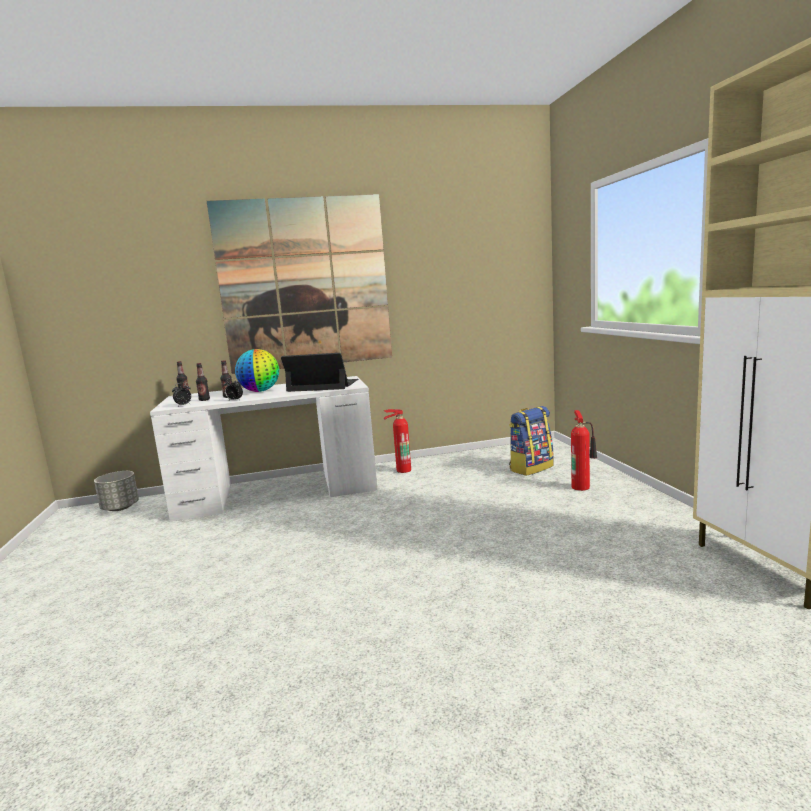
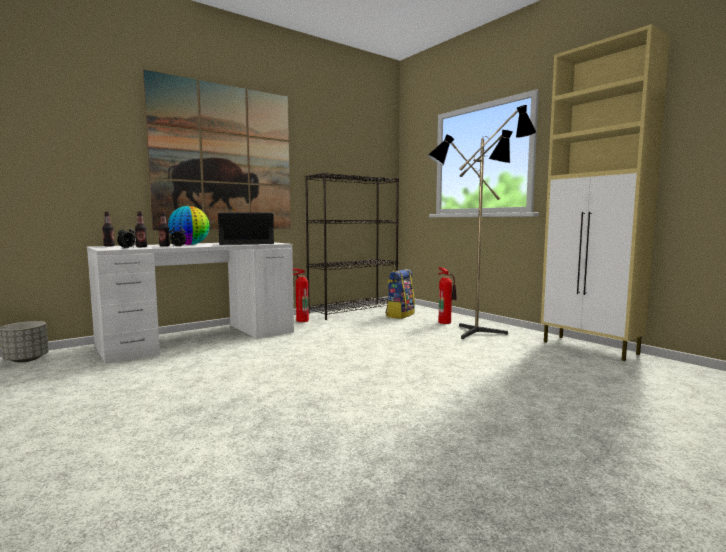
camera: 25 degrees left, 5 degrees down
none -> black bookcase [305,173,399,320]
none -> floor lamp [428,105,537,339]

